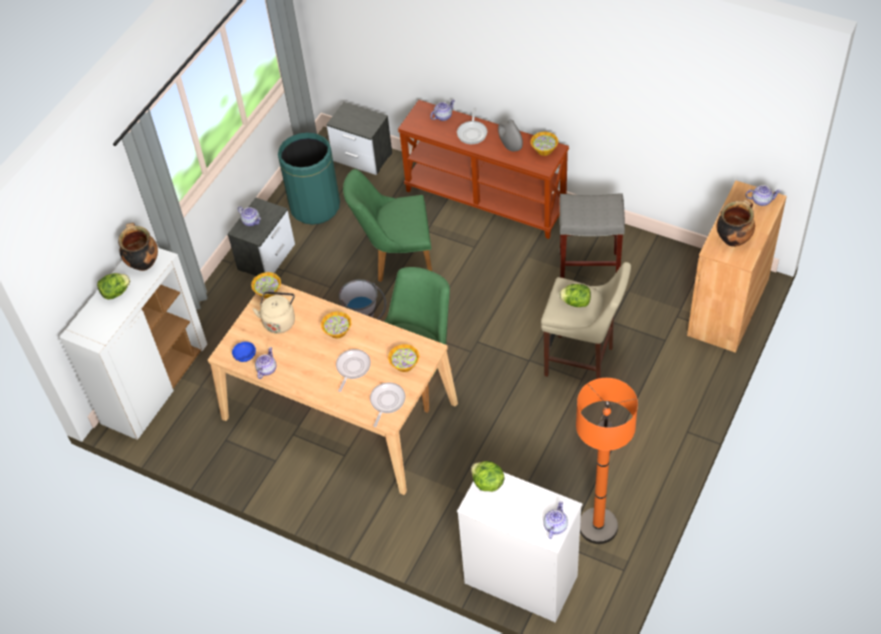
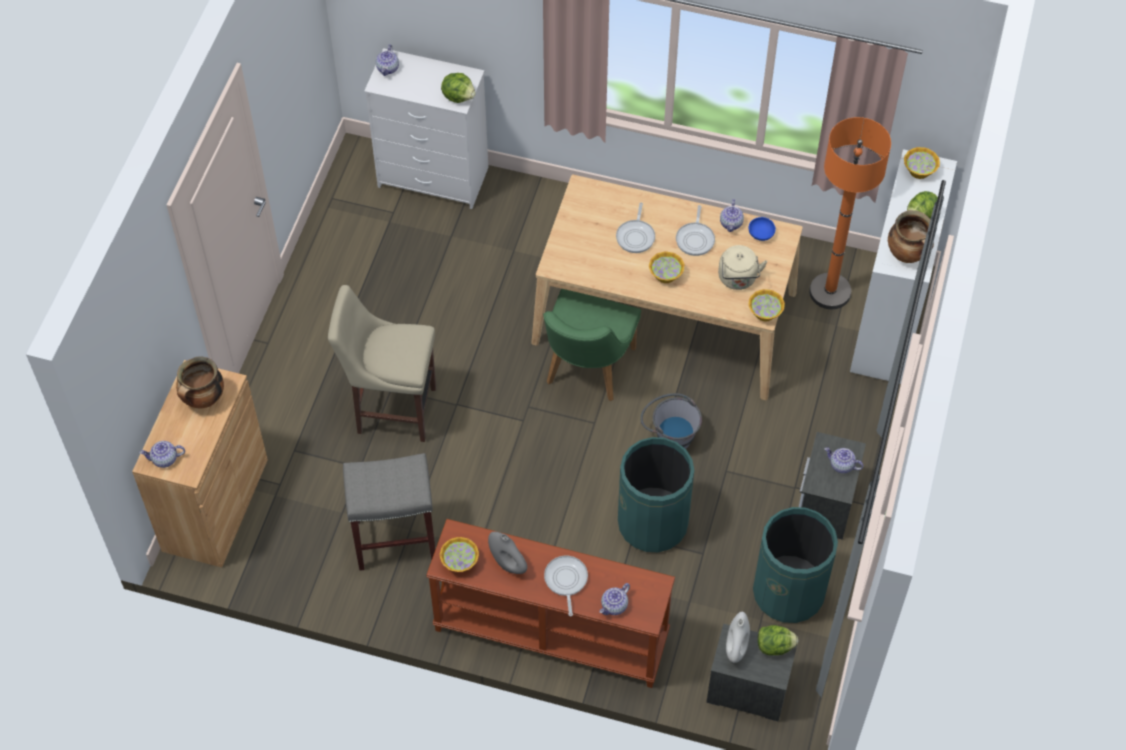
camera: 165 degrees right, 5 degrees up
green chair [343,169,432,282] -> green trash can [618,437,694,552]
frying pan [370,382,405,427] -> frying pan moved to [676,205,715,256]
bowl [388,344,420,372] -> bowl moved to [904,147,940,179]
lettuce [559,284,591,307] -> lettuce moved to [758,625,798,656]
orange floor lamp [576,378,638,544] -> orange floor lamp moved to [809,117,891,309]
none -> white vase [726,612,750,663]

